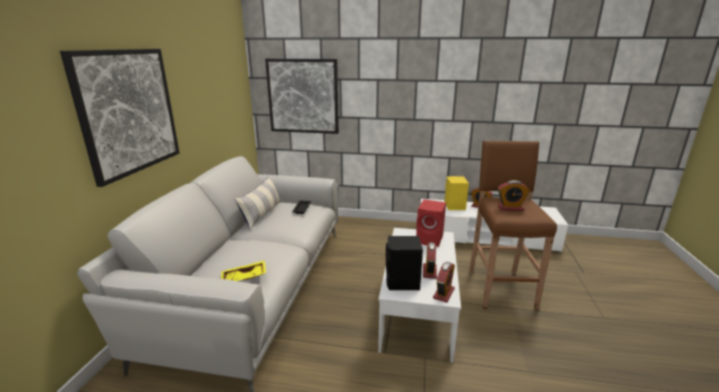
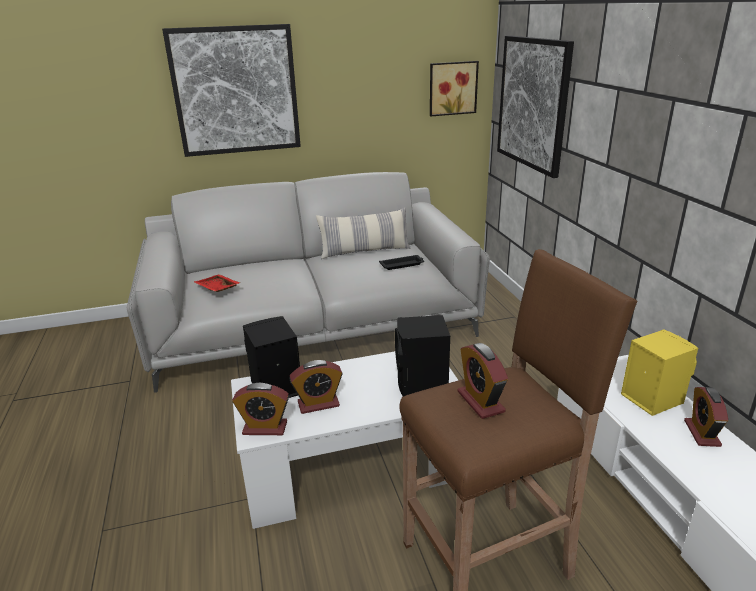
camera: 65 degrees right, 5 degrees up
yellow tray [221,260,266,281] -> red tray [194,274,240,292]
red speaker [416,199,446,247] -> black speaker [395,315,450,397]
none -> picture [430,61,479,116]

